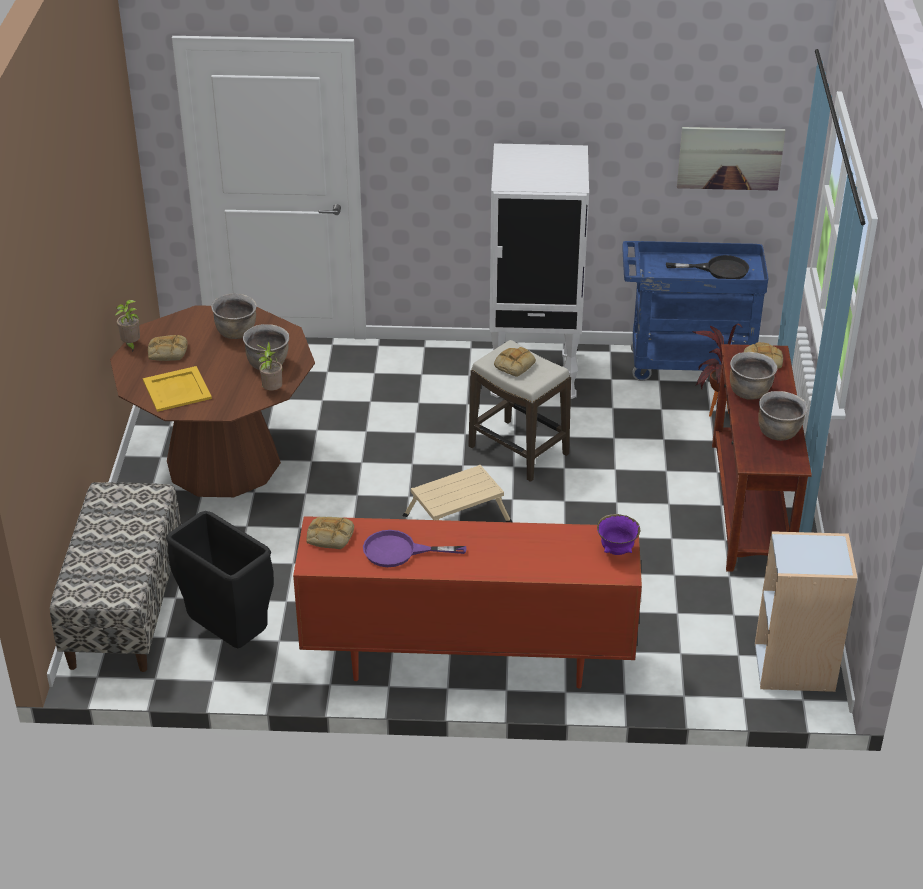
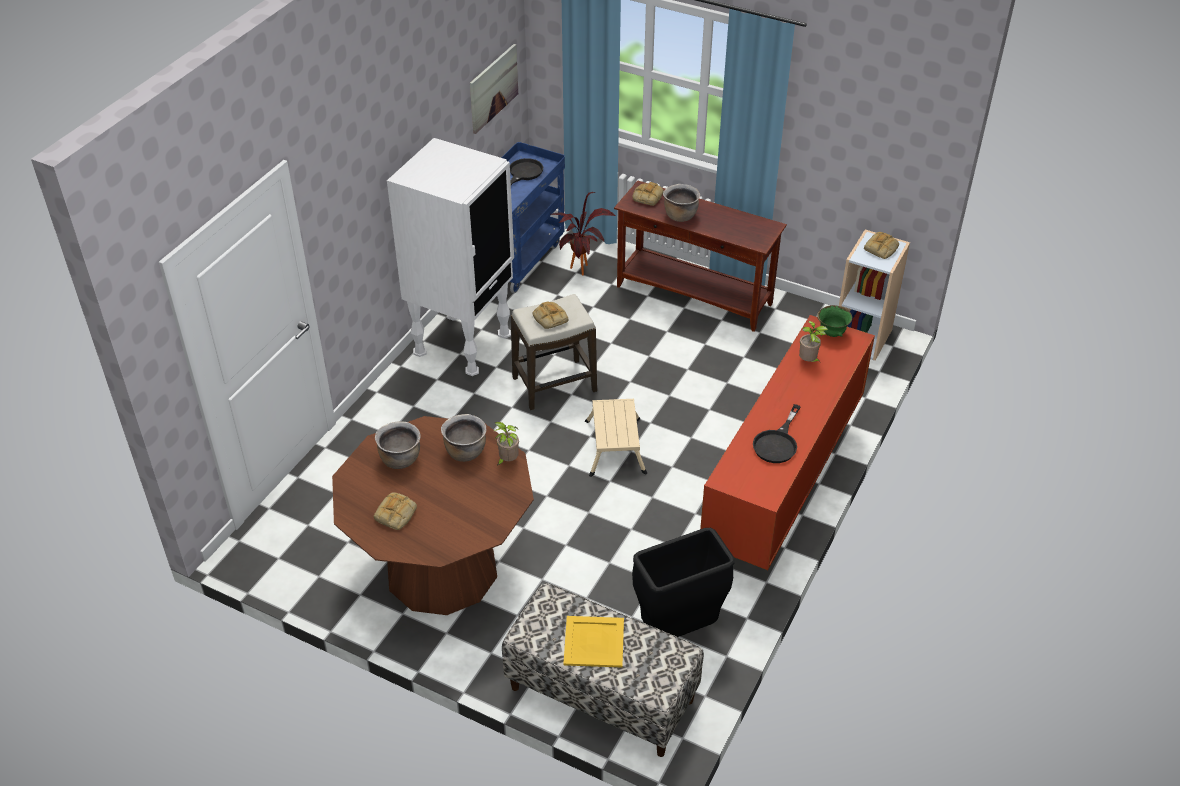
camera: 65 degrees left, 5 degrees up
potted plant [115,300,140,353] -> potted plant moved to [799,321,828,363]
yellow tray [143,366,212,412] -> yellow tray moved to [563,616,624,667]
bread [306,517,354,549] -> bread moved to [864,232,899,259]
purple frying pan [363,530,467,567] -> black frying pan [753,404,801,463]
purple bowl [597,514,640,555] -> green bowl [817,305,852,337]
brown cooking pot [758,391,808,441] -> none

